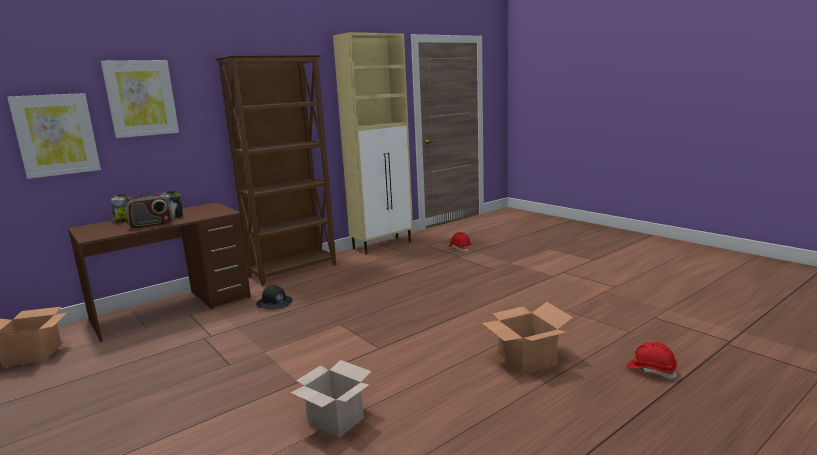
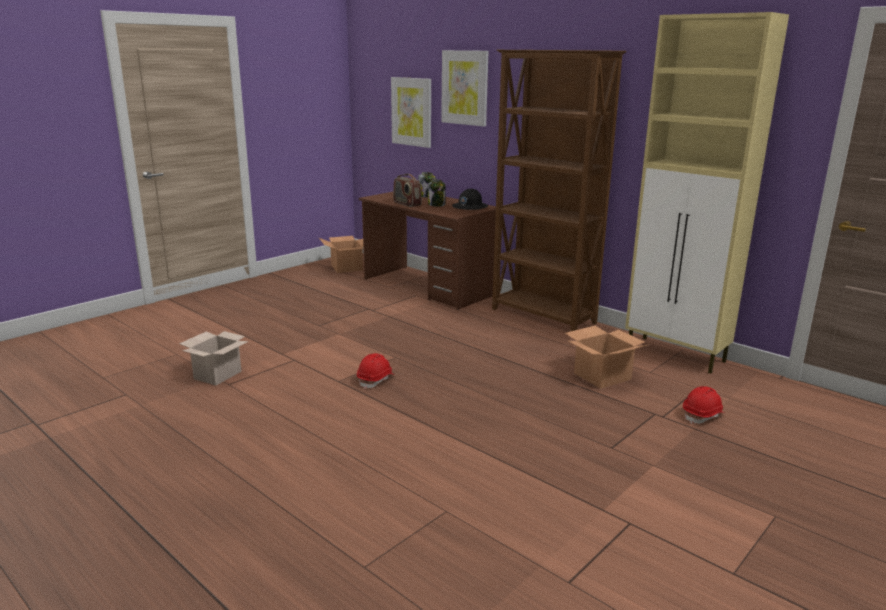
camera: 80 degrees right, 5 degrees up
black hard hat [256,285,293,309] -> black hard hat moved to [452,189,488,210]
cardboard box [482,302,573,373] -> cardboard box moved to [565,326,647,389]
red hard hat [627,341,678,379] -> red hard hat moved to [357,353,395,389]

